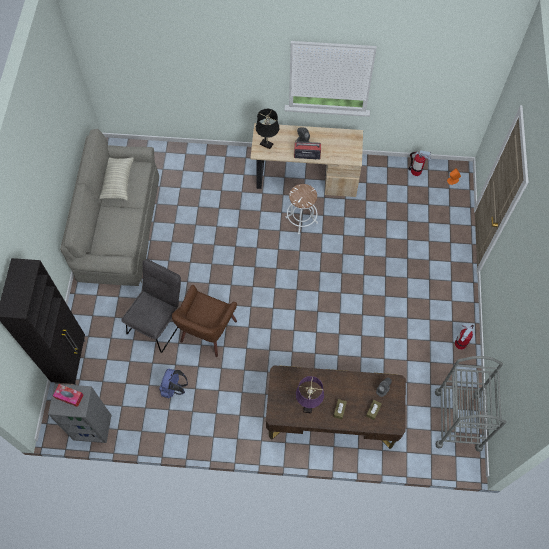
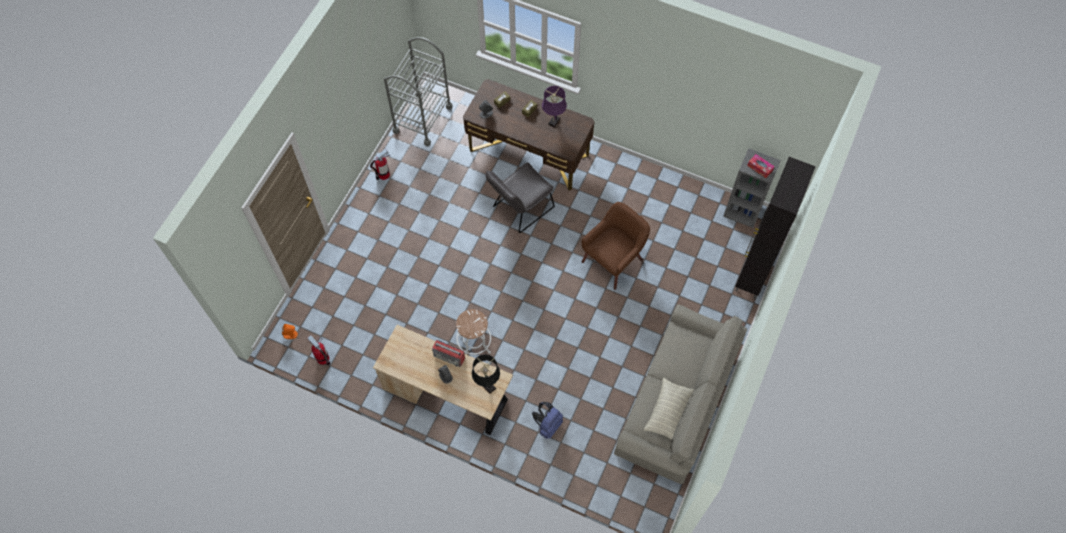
camera: 160 degrees left, 0 degrees up
grey chair [121,259,181,353] -> grey chair moved to [486,162,554,233]
blue backpack [159,368,188,398] -> blue backpack moved to [532,402,563,439]

